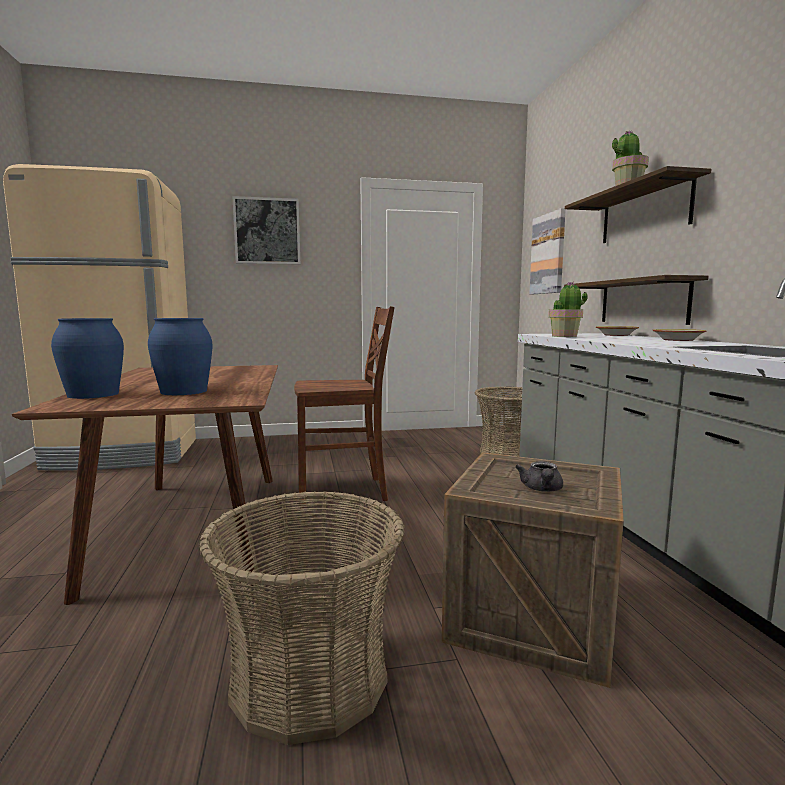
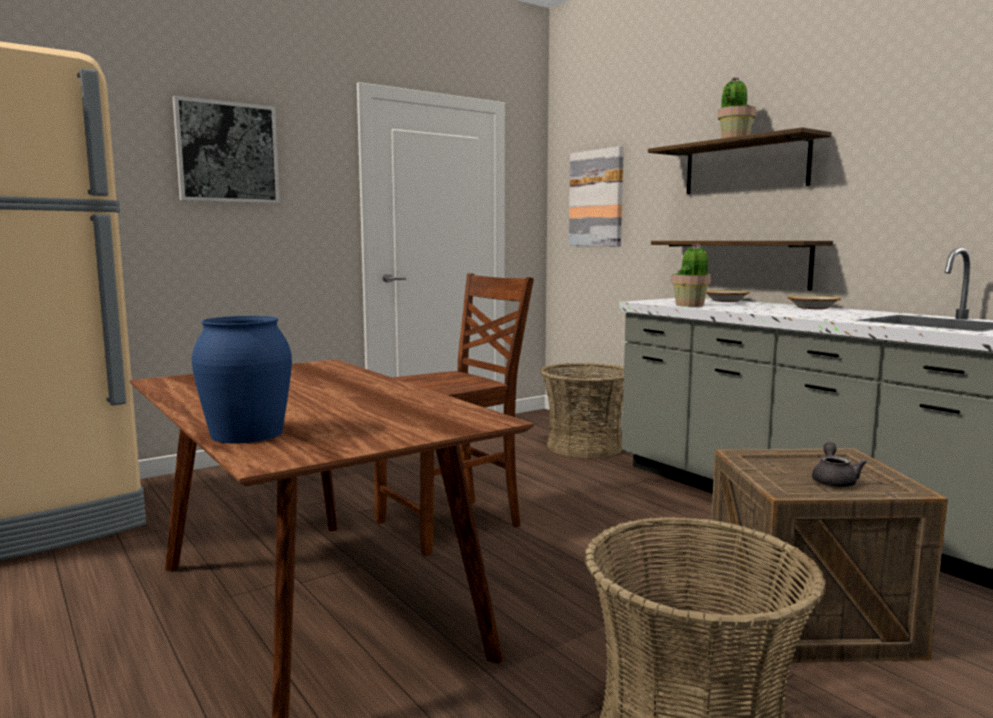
camera: 25 degrees left, 0 degrees up
blue vase [148,318,212,395] -> none
grey teapot [515,461,563,492] -> grey teapot turned 150 degrees counterclockwise [812,442,867,487]

